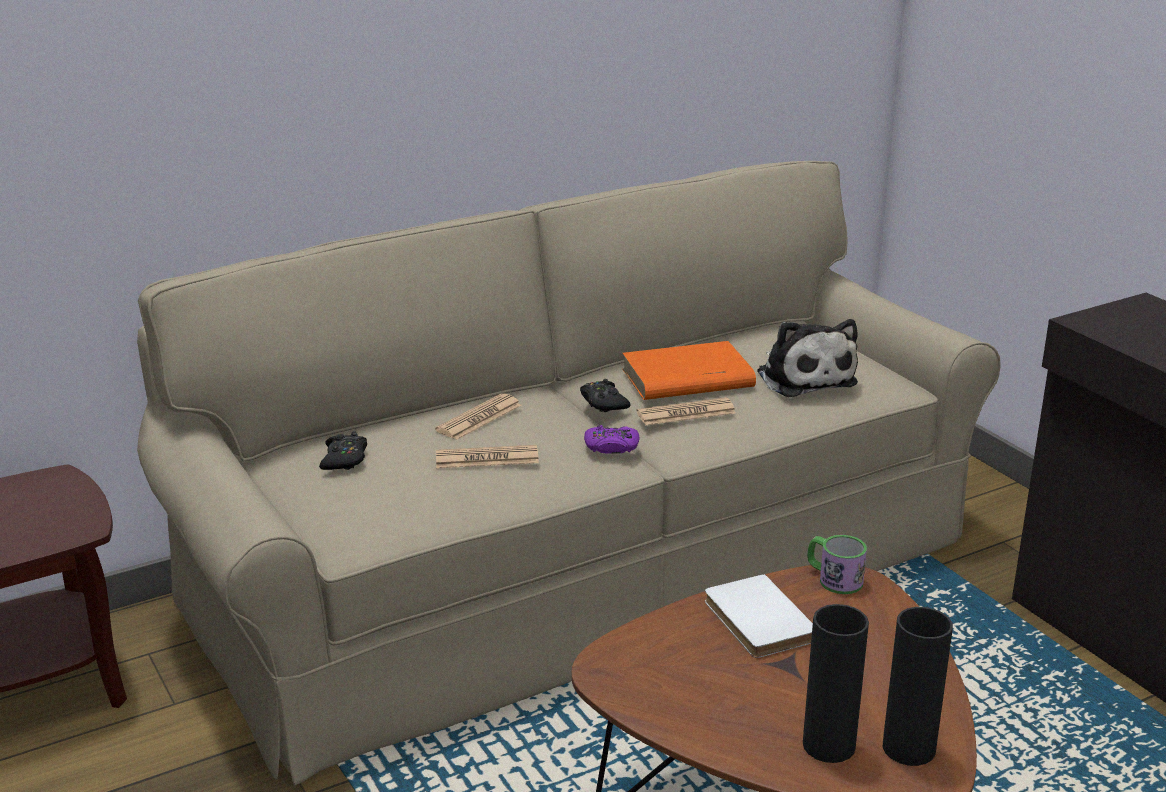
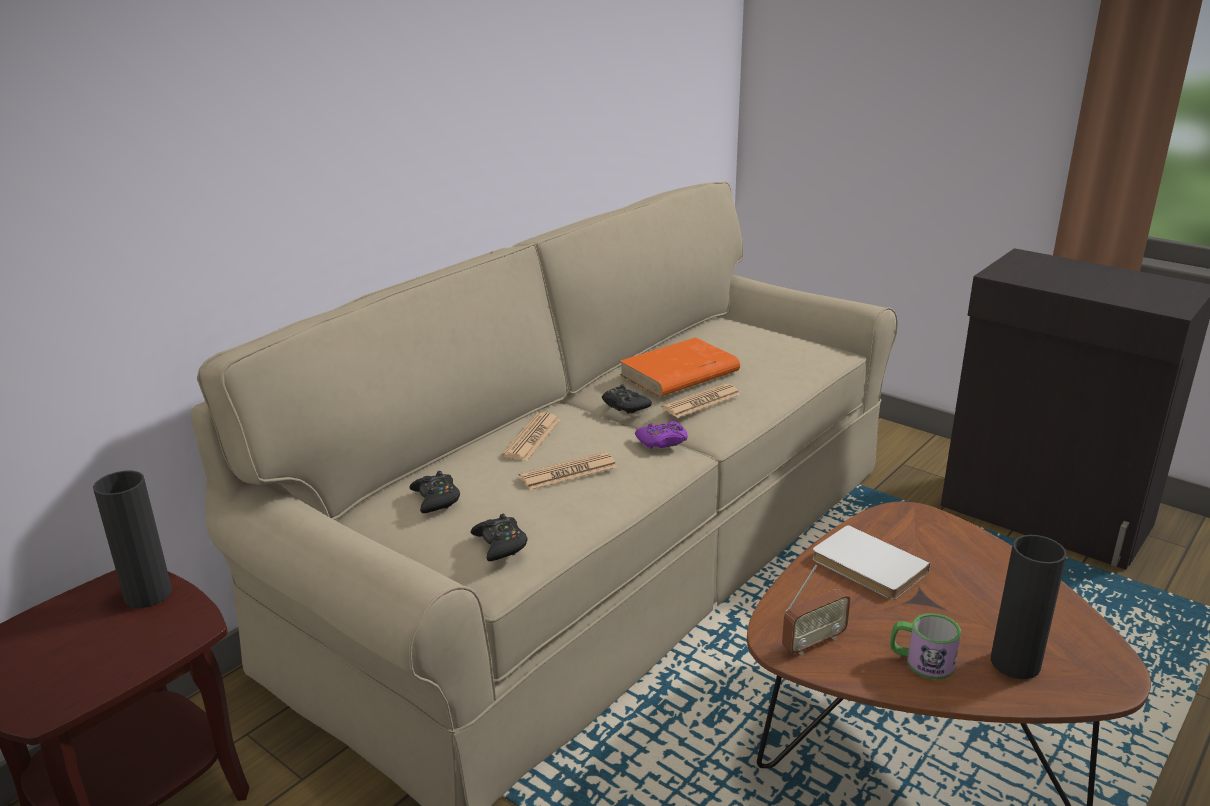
camera: 20 degrees left, 0 degrees up
plush toy [757,319,858,397] -> none
mug [807,535,867,594] -> mug moved to [890,613,961,680]
black vase [883,607,953,766] -> black vase moved to [93,471,172,608]
none -> black game controller [471,514,528,561]
none -> radio [782,565,851,655]

